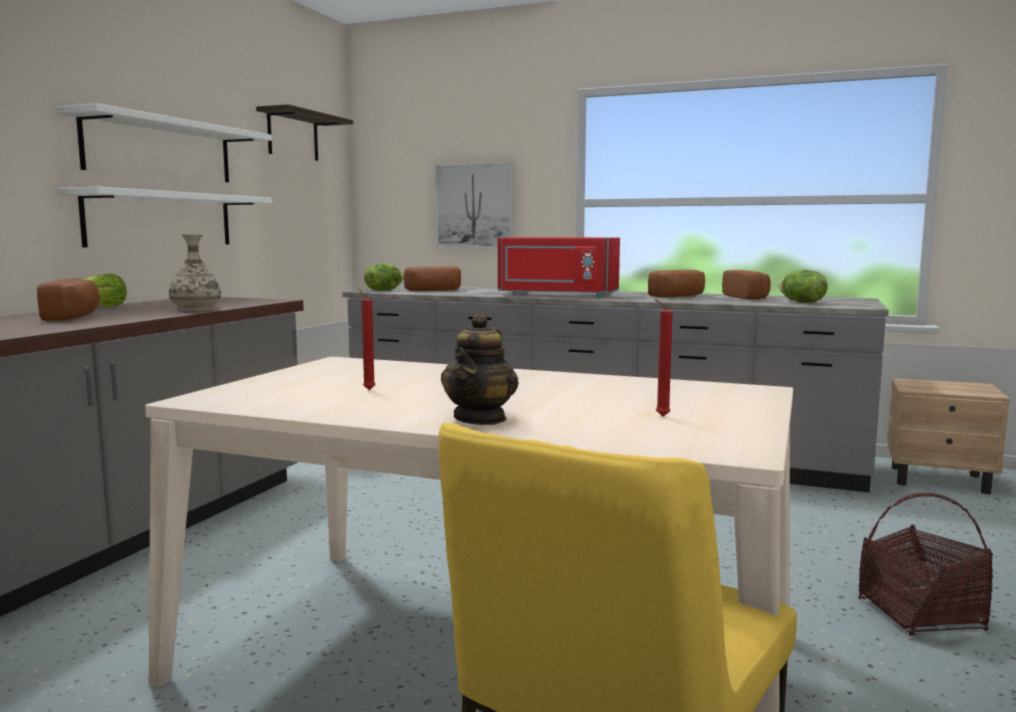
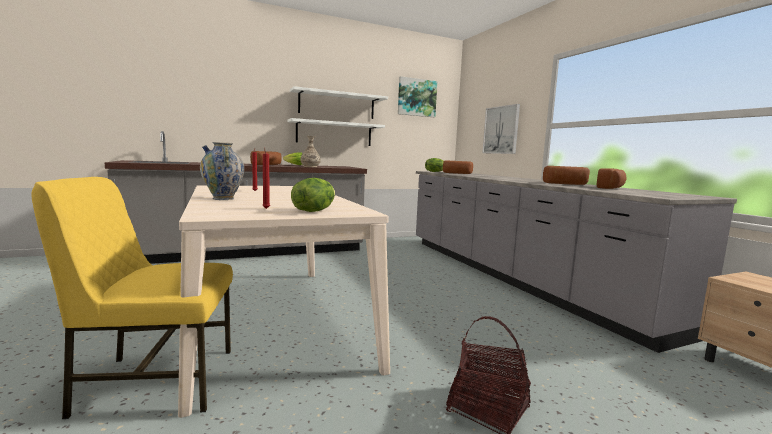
camera: 45 degrees right, 0 degrees up
shelf [256,104,353,161] -> picture [398,76,437,117]
teapot [441,313,519,425] -> vase [200,142,244,200]
red microwave [498,237,620,298] -> none
lettuce [779,270,828,303] -> lettuce moved to [291,178,335,212]

